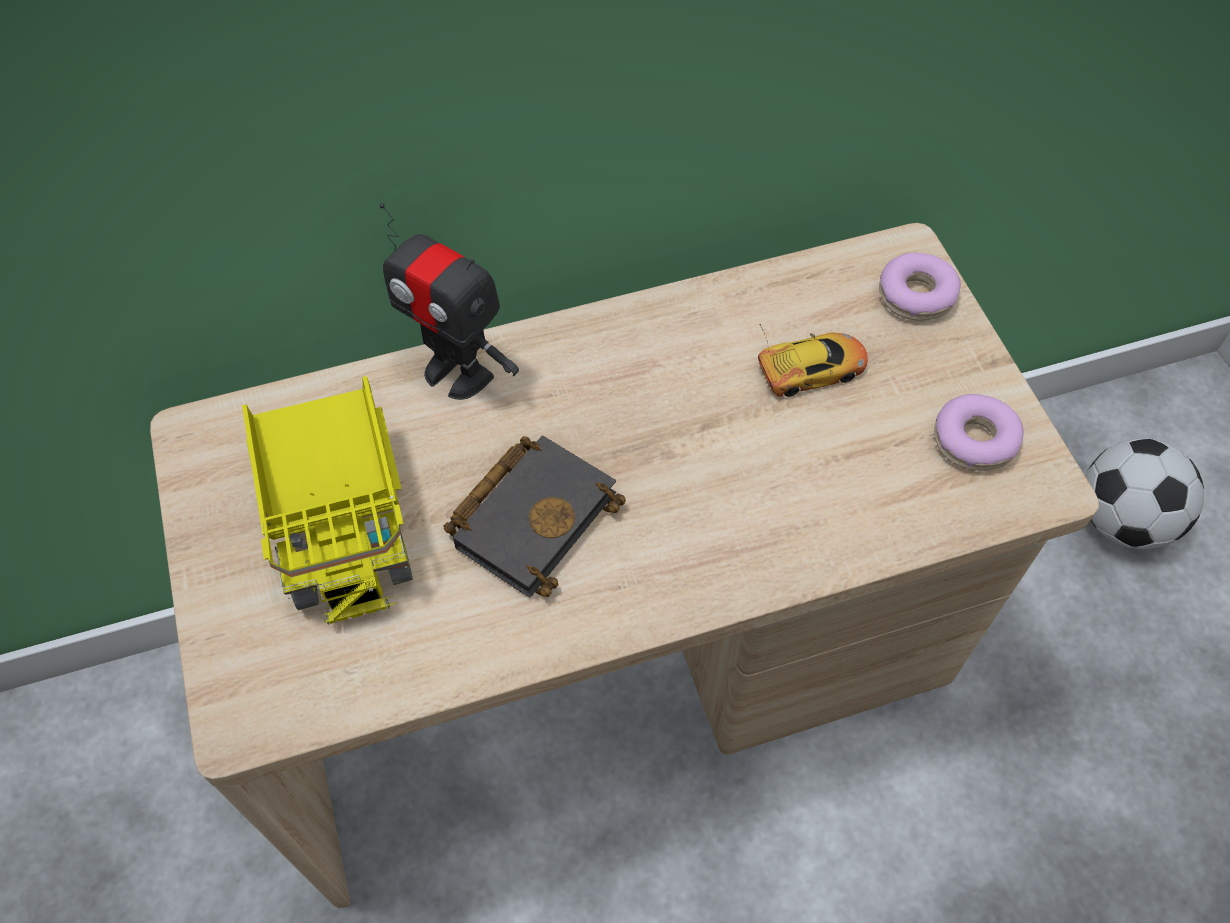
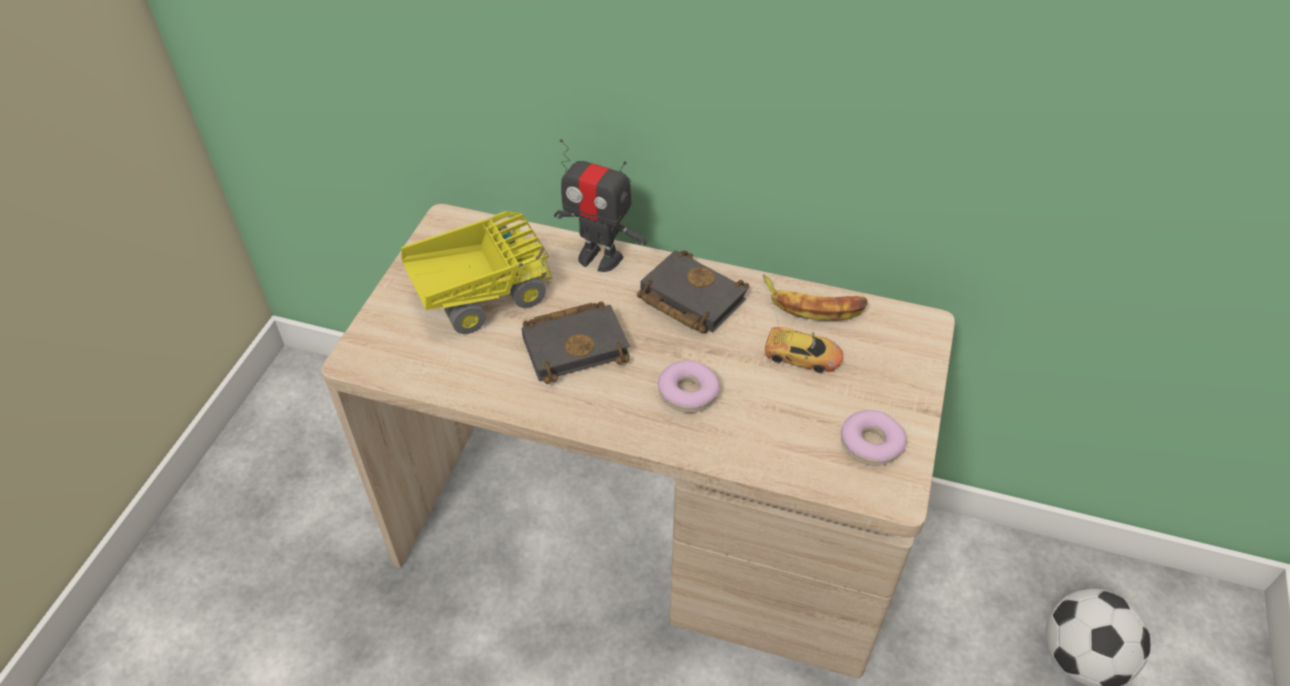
camera: 35 degrees right, 10 degrees down
toy truck [242,376,413,624] -> toy truck turned 135 degrees counterclockwise [401,211,552,334]
toy robot [379,203,519,400] -> toy robot turned 45 degrees counterclockwise [554,139,647,272]
donut [879,252,961,321] -> donut moved to [658,360,720,413]
none -> black book [637,250,749,334]
none -> banana [763,274,867,321]

